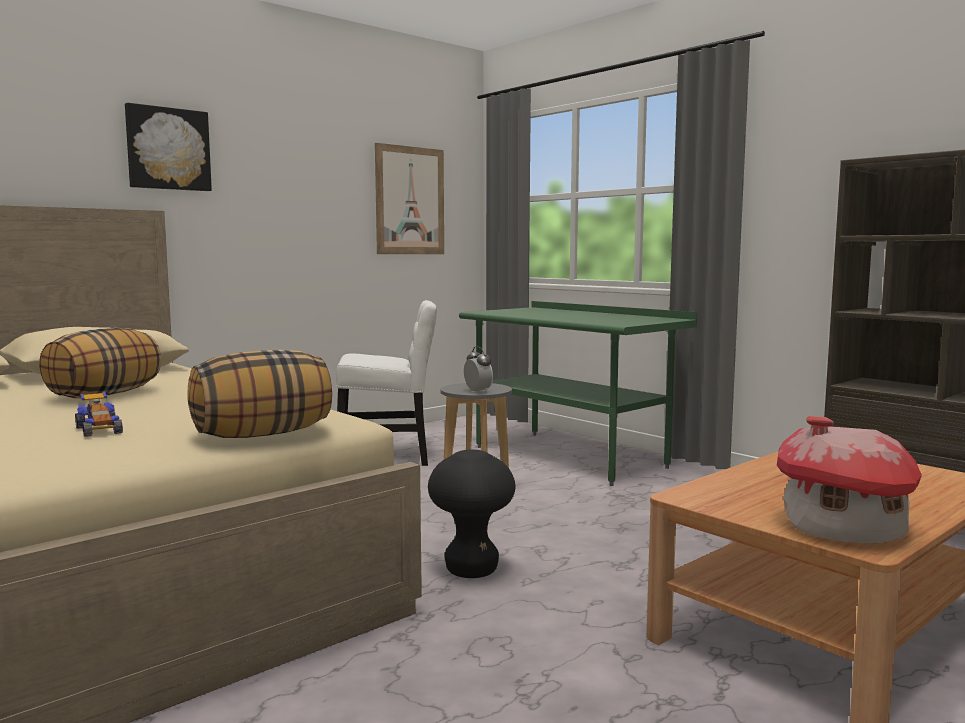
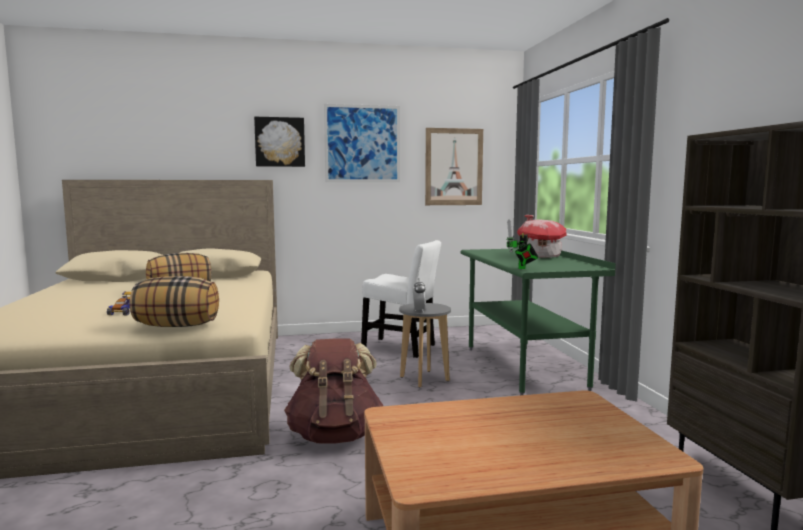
camera: 30 degrees right, 0 degrees up
black stool [428,450,515,578] -> brown backpack [284,338,383,444]
toy house [777,416,922,543] -> toy house moved to [517,215,566,258]
none -> picture [324,104,400,182]
none -> toy robot [506,219,538,269]

